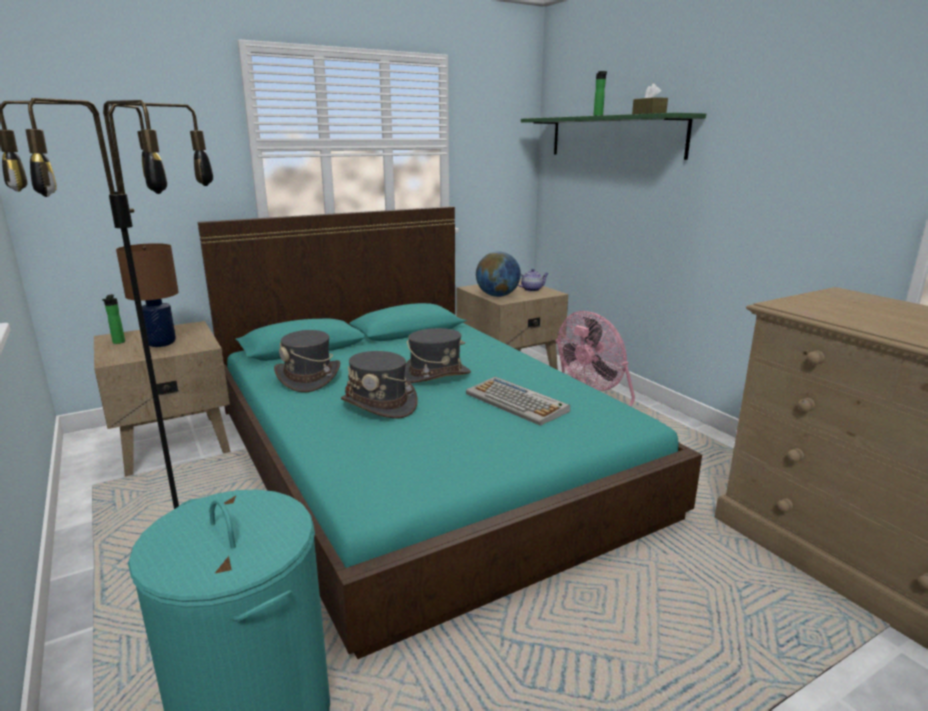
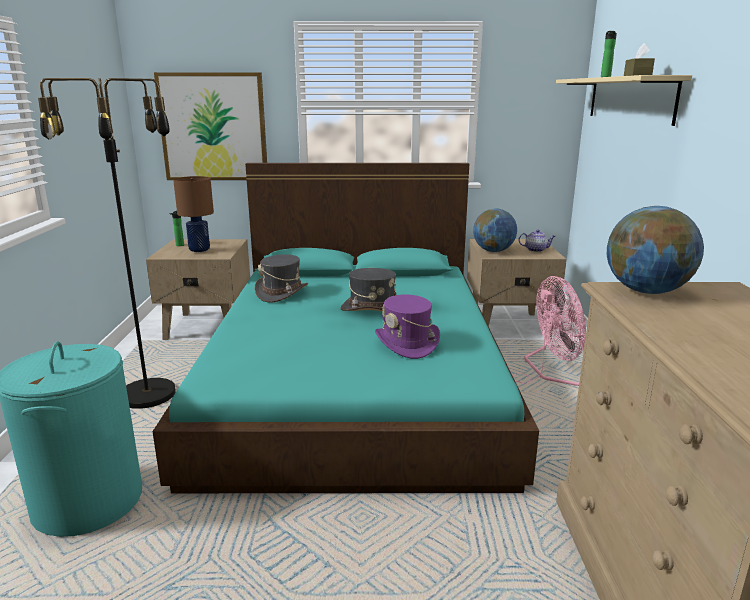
camera: 30 degrees right, 0 degrees up
grey hat [341,351,418,419] -> none
keyboard [466,377,570,426] -> purple hat [375,294,440,359]
green shelf [521,113,706,160] -> beige shelf [556,75,692,126]
none -> picture [154,72,267,180]
none -> globe [607,206,704,294]

